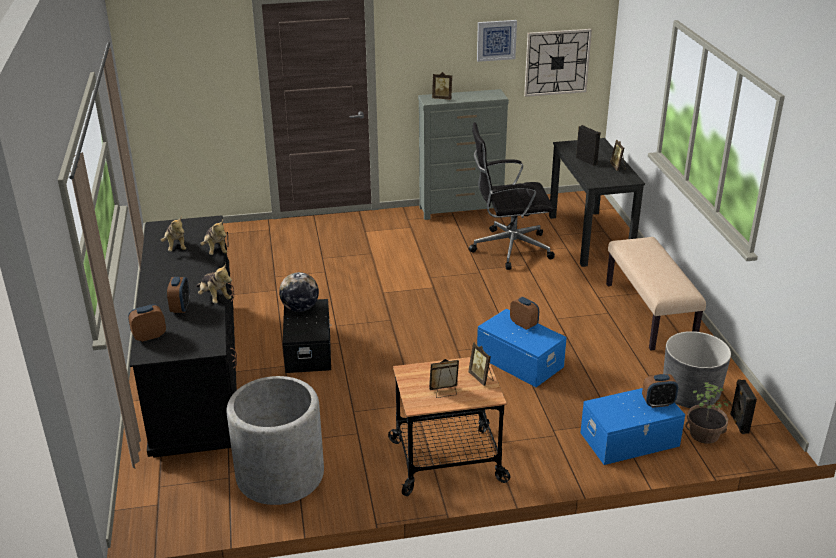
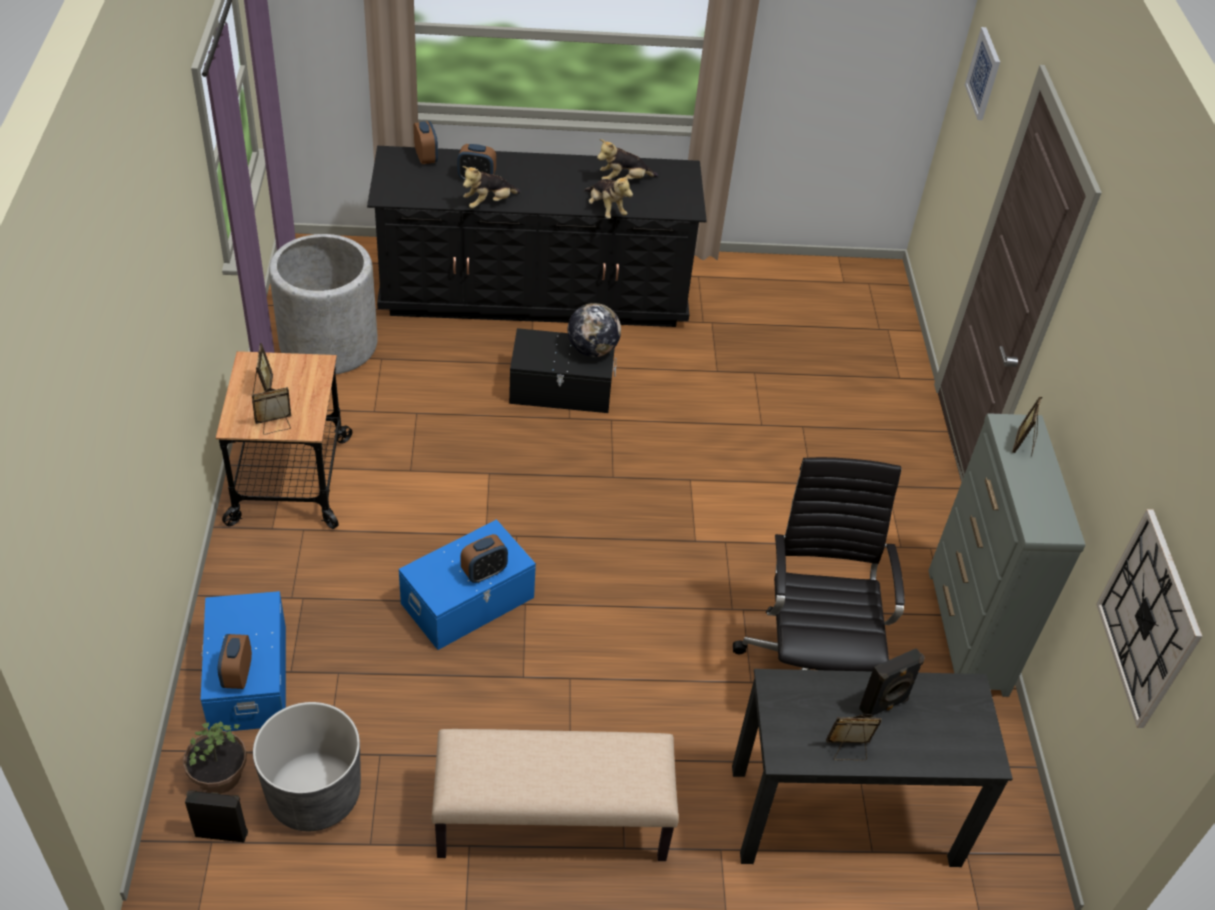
camera: 95 degrees right, 15 degrees up
plush toy [200,220,227,255] -> plush toy turned 105 degrees counterclockwise [584,173,633,219]
picture [477,20,517,62] -> picture moved to [965,27,1000,120]

